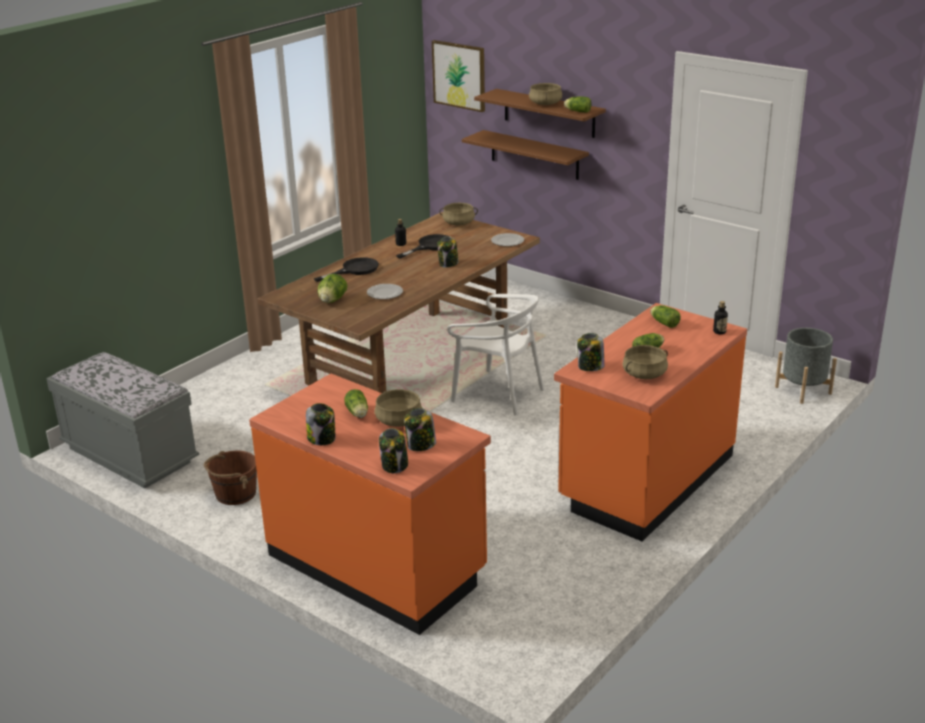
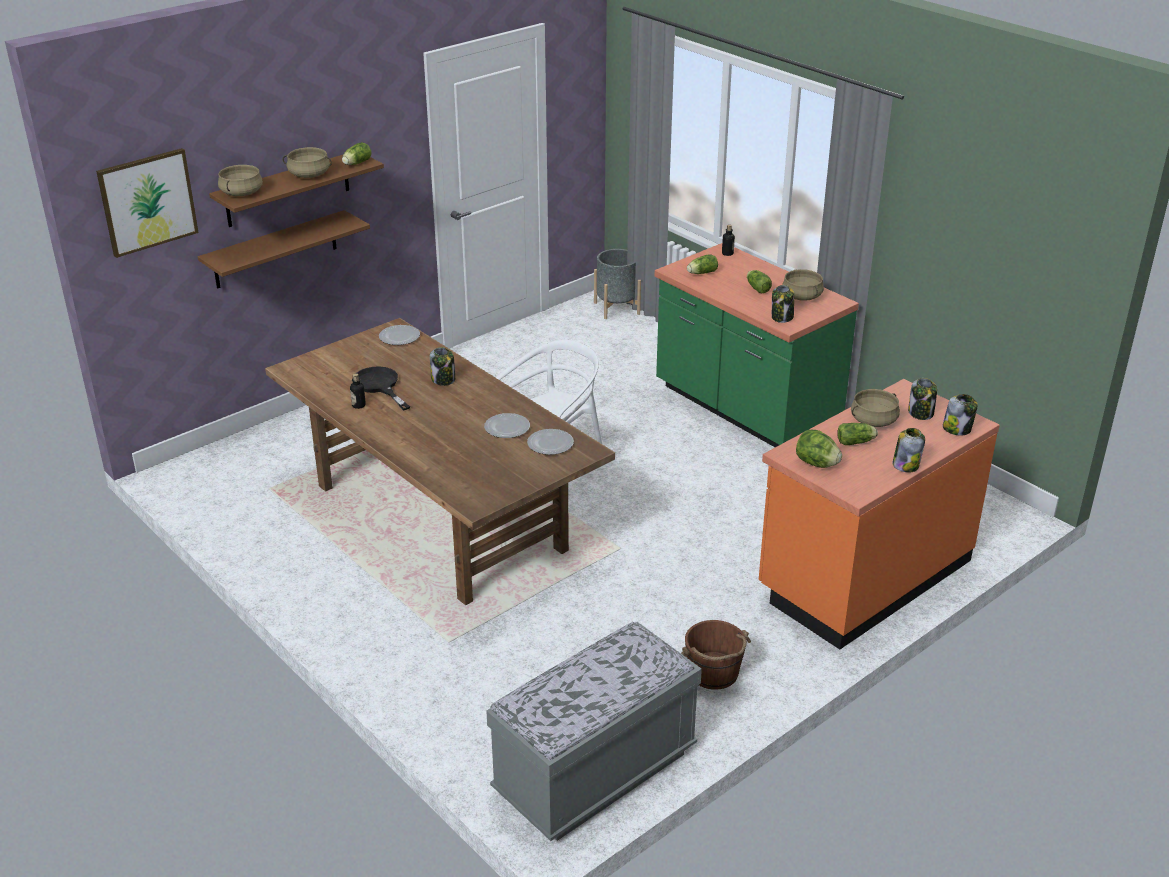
camera: 80 degrees left, 5 degrees up
black frying pan [314,257,379,282] -> none
lettuce [317,274,347,303] -> lettuce moved to [796,430,842,468]
beige cooking pot [439,203,478,226] -> beige cooking pot moved to [218,165,263,196]
orange counter [554,303,747,541] -> green counter [655,243,859,447]
none -> plate [527,429,574,455]

